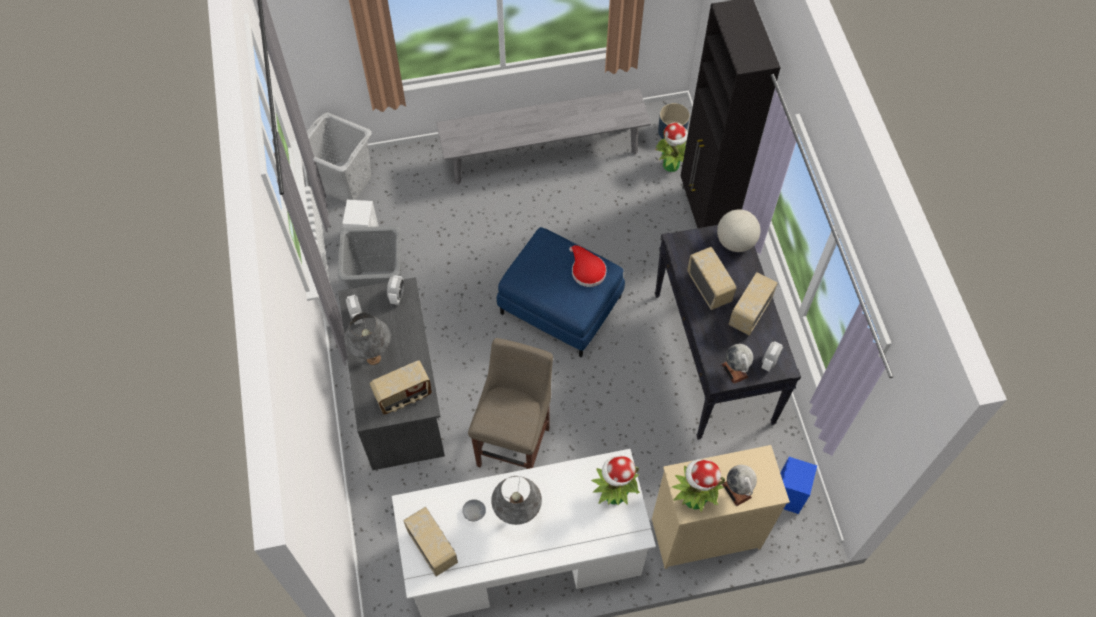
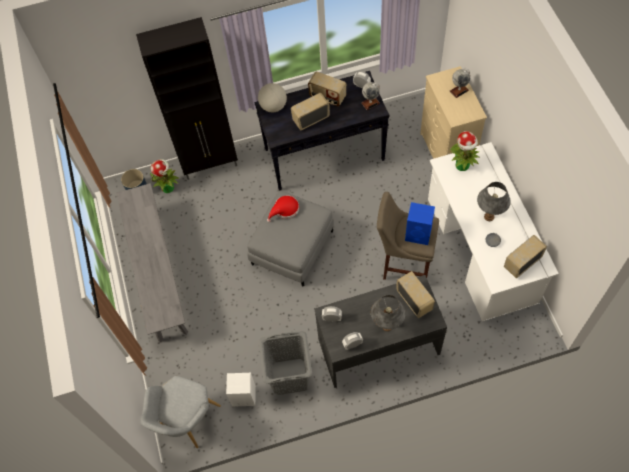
camera: 90 degrees left, 0 degrees up
grey laundry basket [307,113,372,202] -> grey armchair [141,376,221,448]
blue ottoman [497,227,625,357] -> grey ottoman [247,191,334,287]
potted plant [672,459,725,512] -> none
blue speaker [780,457,817,514] -> blue speaker moved to [405,202,435,245]

